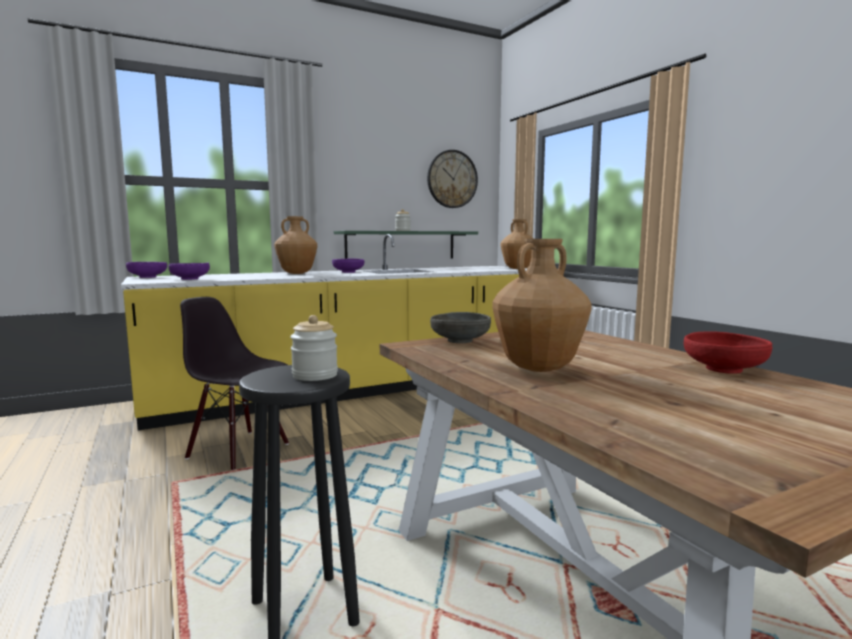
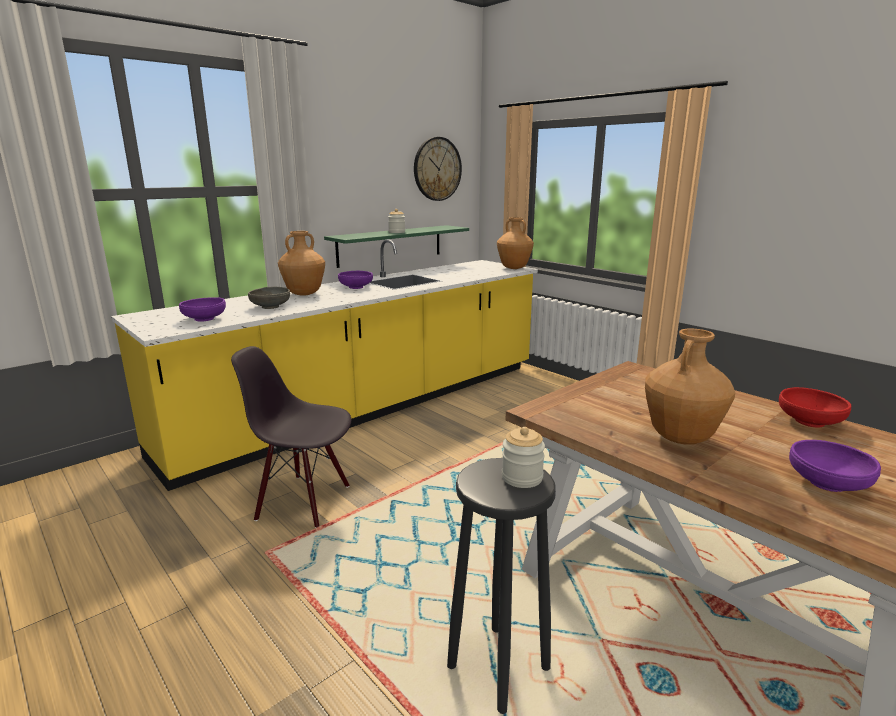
camera: 15 degrees left, 10 degrees up
purple bowl [126,262,167,278] -> purple bowl moved to [789,440,881,492]
grey bowl [430,312,491,343] -> grey bowl moved to [248,287,290,309]

